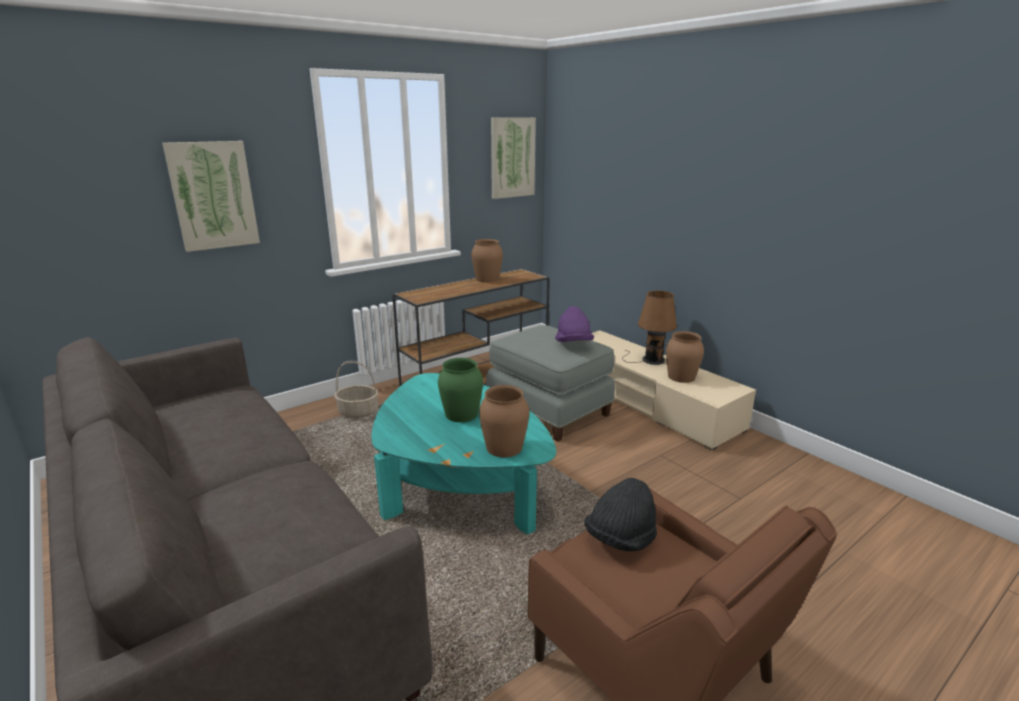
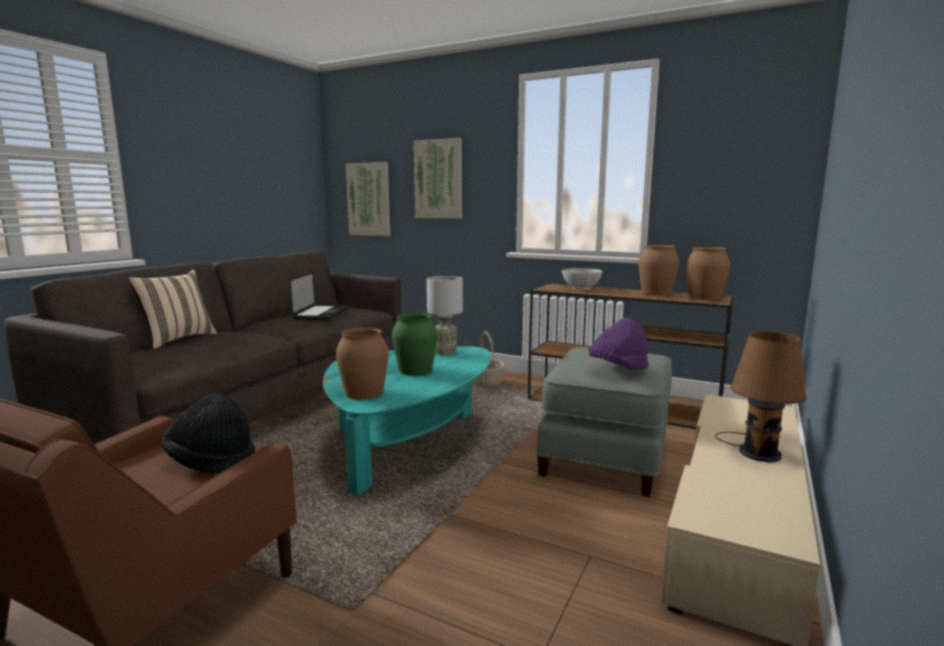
camera: 65 degrees right, 10 degrees down
picture [491,117,536,199] -> picture moved to [346,162,390,236]
brown vase [666,331,704,383] -> brown vase moved to [686,247,730,300]
none -> beige pillow [128,270,217,349]
none -> laptop [289,272,348,320]
none -> grey table lamp [427,276,463,355]
none -> white bowl [562,268,603,290]

